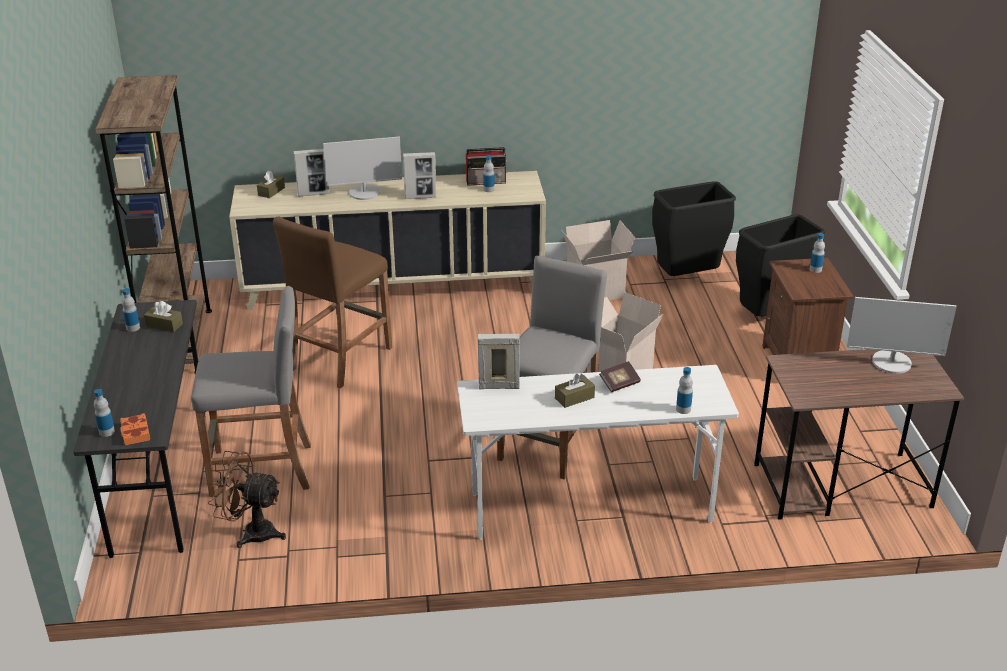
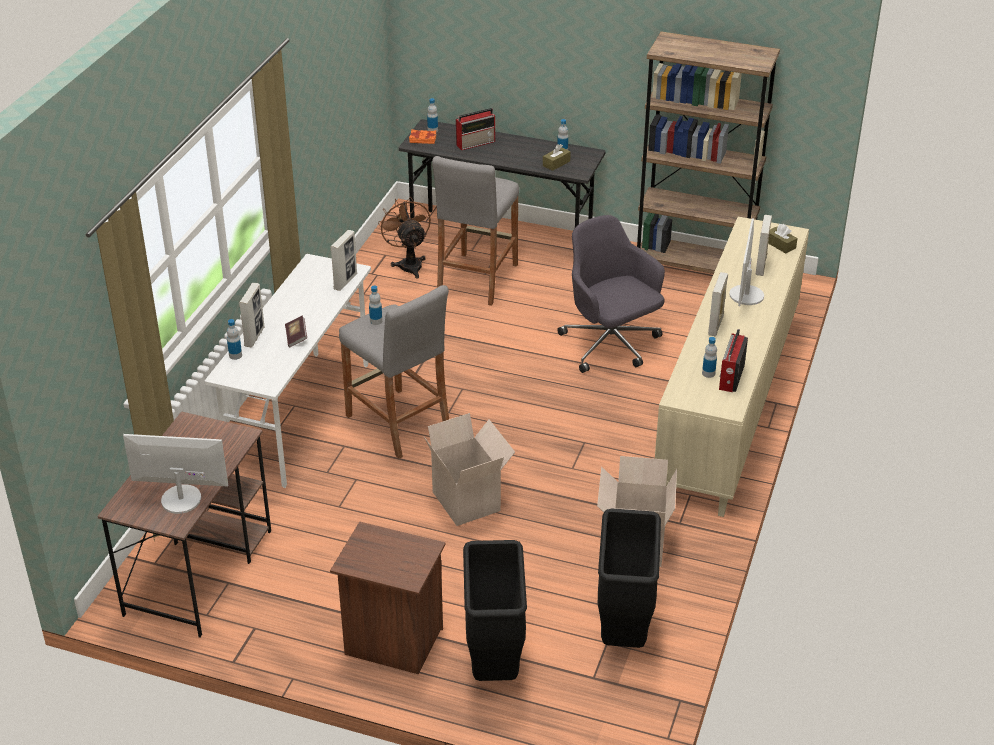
camera: 115 degrees right, 5 degrees up
brown fan [208,451,286,548] -> brown fan turned 60 degrees counterclockwise [378,197,431,279]
brown stool [273,216,392,388] -> grey office chair [557,215,665,373]
brown tissue box [555,374,595,408] -> none
bottle [809,233,825,273] -> bottle moved to [369,286,382,325]
monitor [847,297,957,374] -> monitor turned 60 degrees clockwise [123,434,228,514]
none -> picture frame [239,283,264,347]
none -> radio [456,108,495,150]

